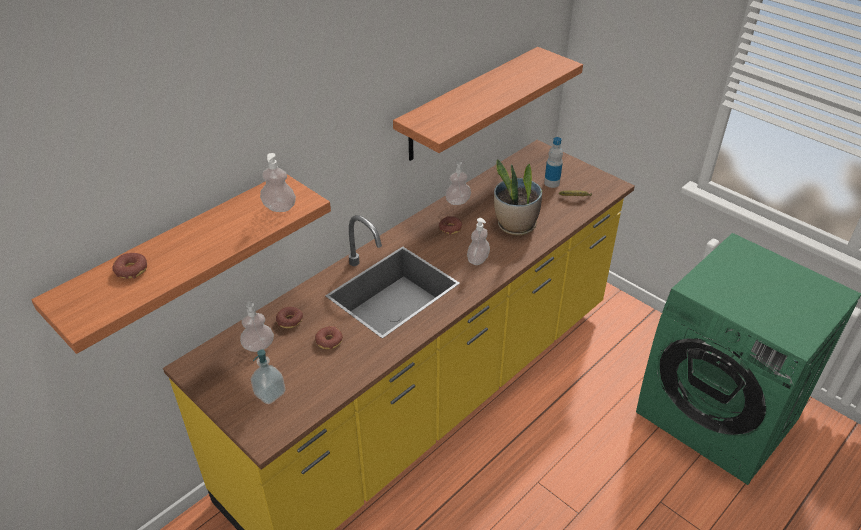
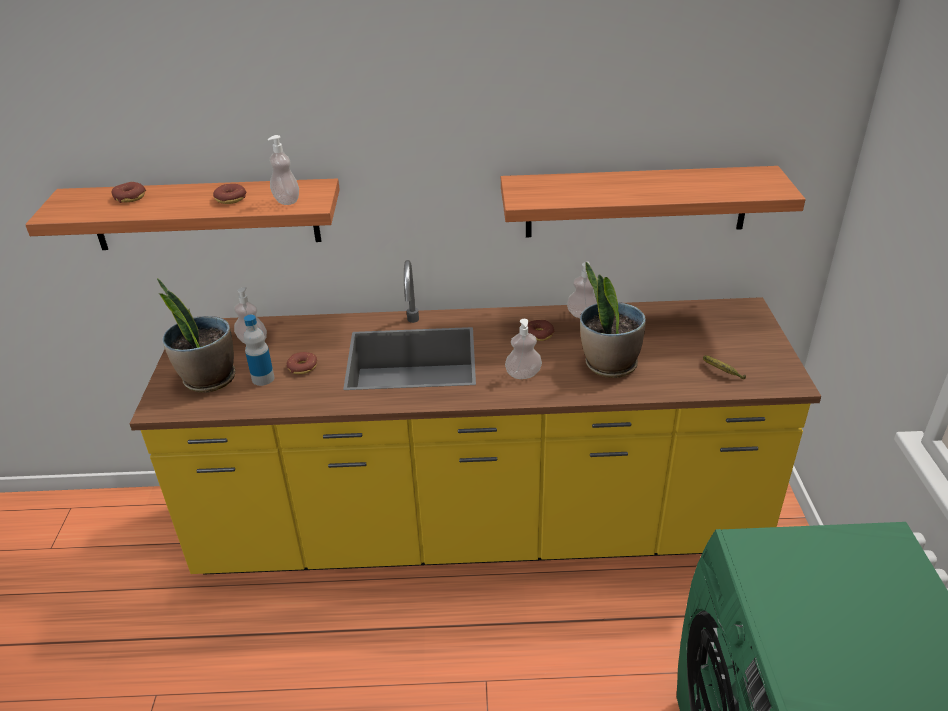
camera: 45 degrees right, 5 degrees down
soap dispenser [250,350,286,404] -> potted plant [157,278,235,393]
donut [276,307,303,328] -> donut moved to [213,184,246,204]
bottle [544,137,563,188] -> bottle moved to [244,315,274,386]

